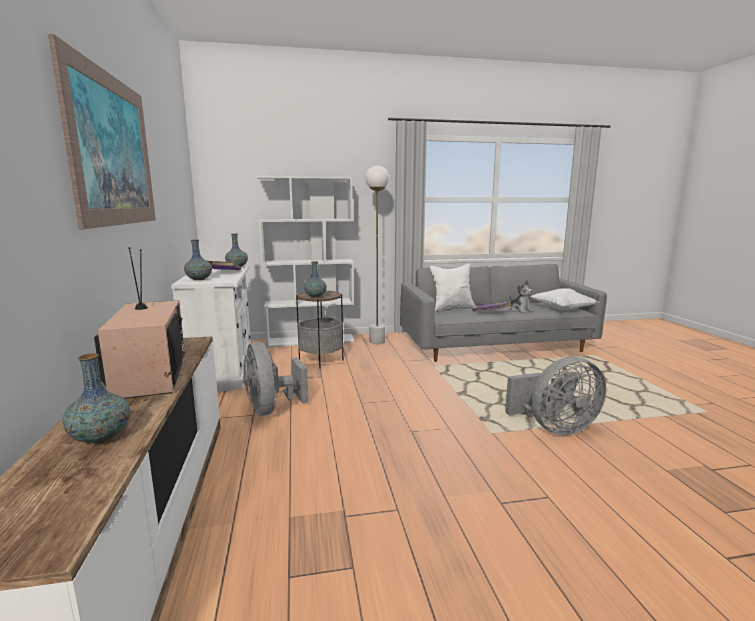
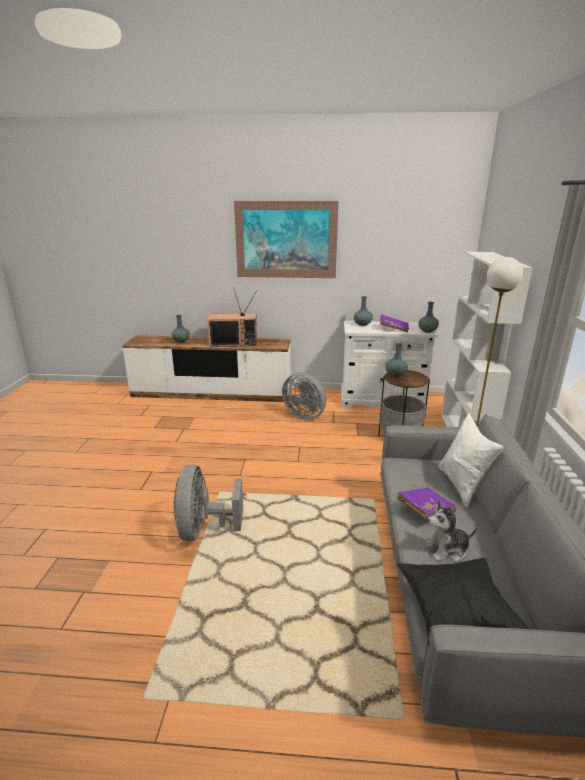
camera: 105 degrees right, 10 degrees up
grey fan [243,342,309,416] -> grey fan turned 135 degrees counterclockwise [282,372,327,420]
white pillow [530,288,598,310] -> black pillow [397,558,529,647]

